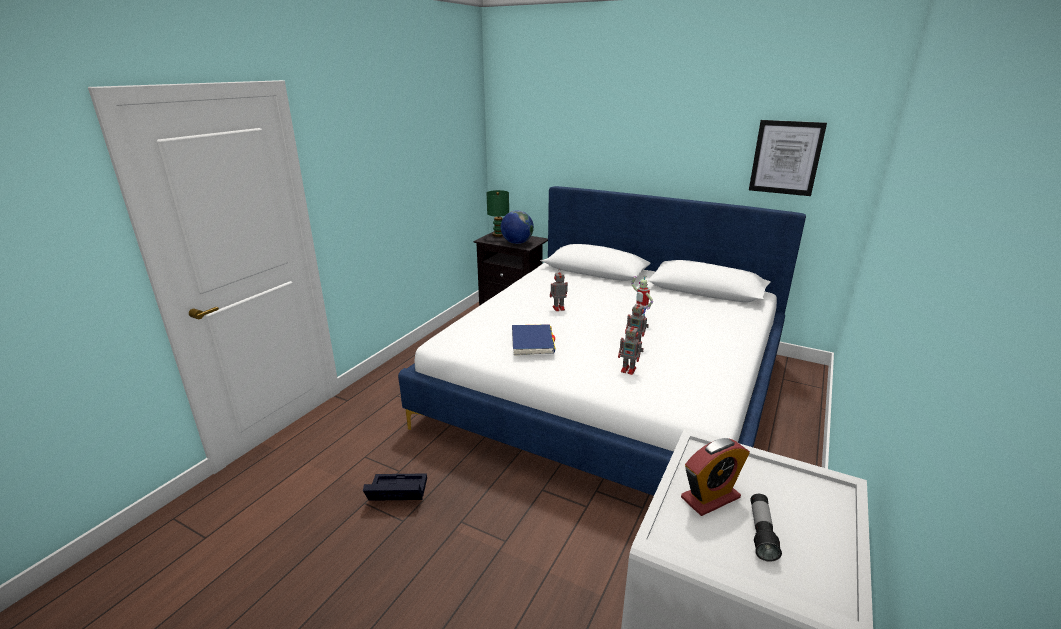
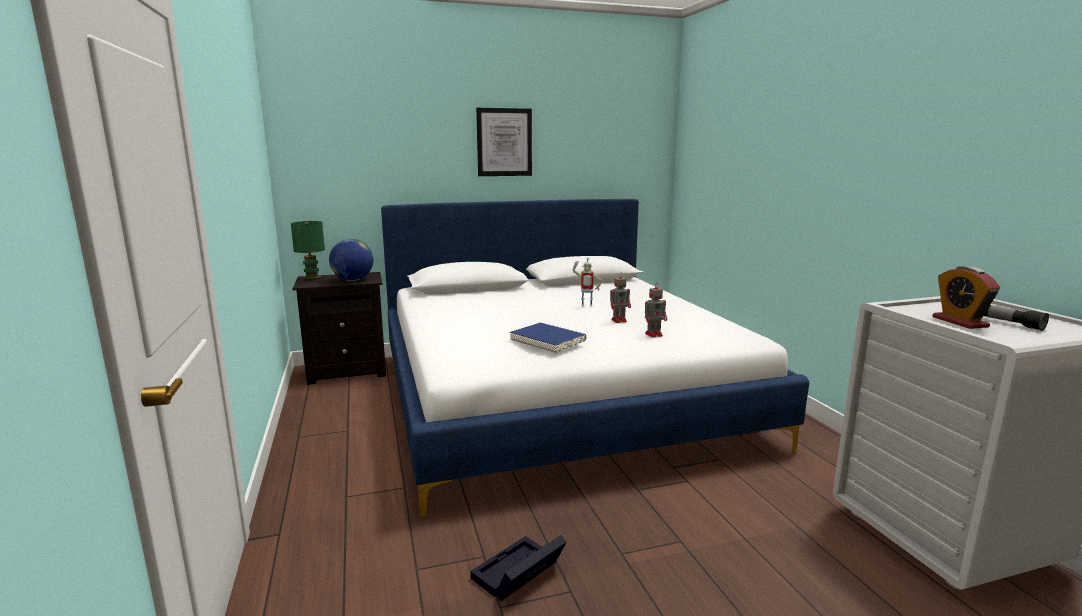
camera: 45 degrees left, 10 degrees down
toy robot [550,269,568,311] -> none
alarm clock [681,438,750,516] -> alarm clock turned 150 degrees clockwise [933,266,1000,329]
picture [749,120,827,196] -> picture moved to [476,108,532,176]

